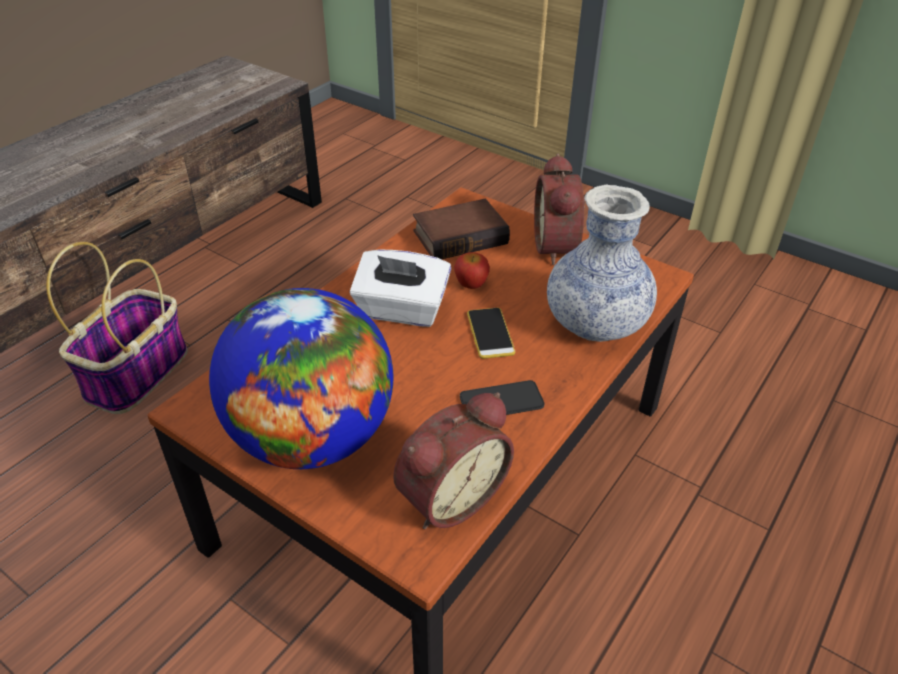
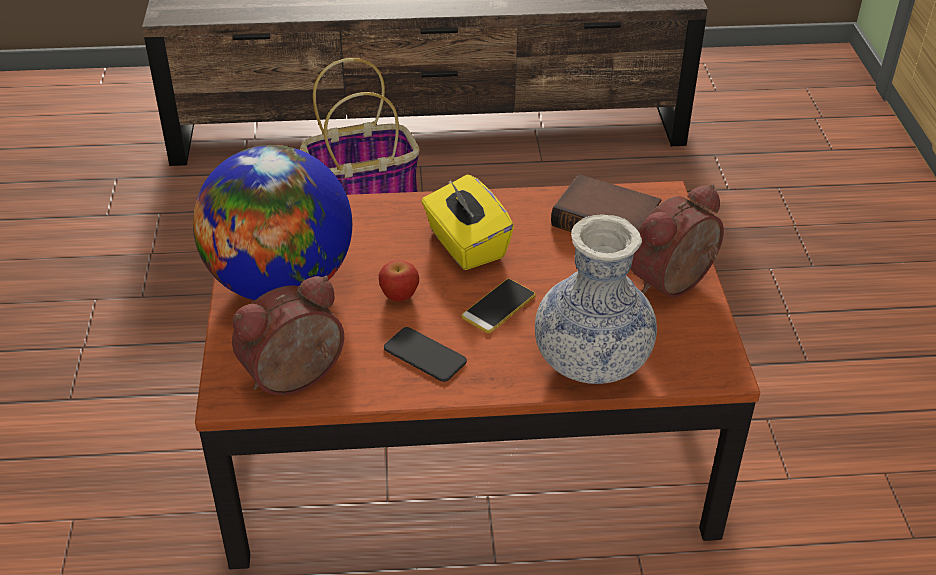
camera: 50 degrees right, 0 degrees up
white tissue box [350,249,451,327] -> yellow tissue box [421,174,514,270]
alarm clock [393,392,514,529] -> alarm clock turned 135 degrees clockwise [232,276,344,396]
apple [454,252,490,289] -> apple moved to [378,260,419,301]

